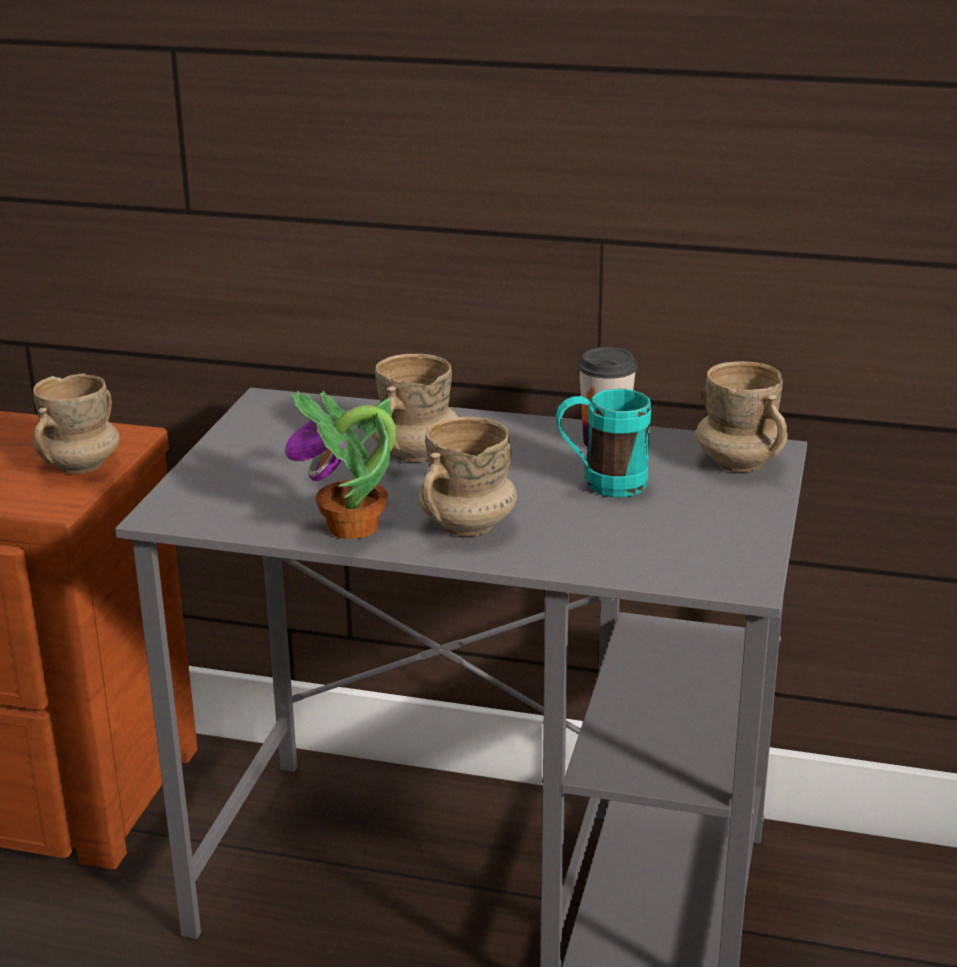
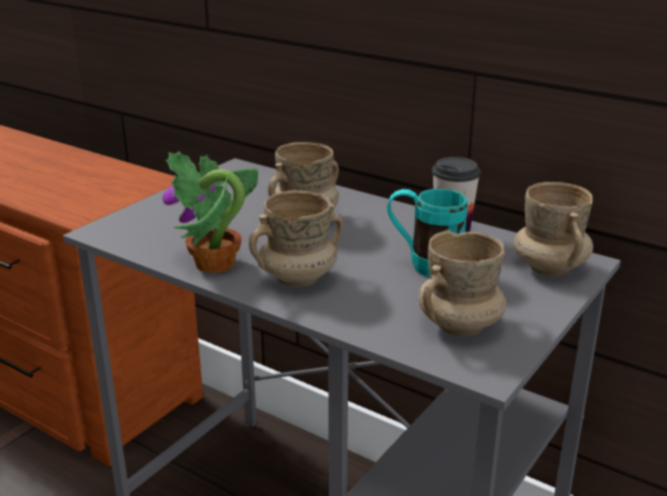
camera: 20 degrees right, 0 degrees up
beige mug [33,374,120,474] -> beige mug moved to [418,230,507,337]

